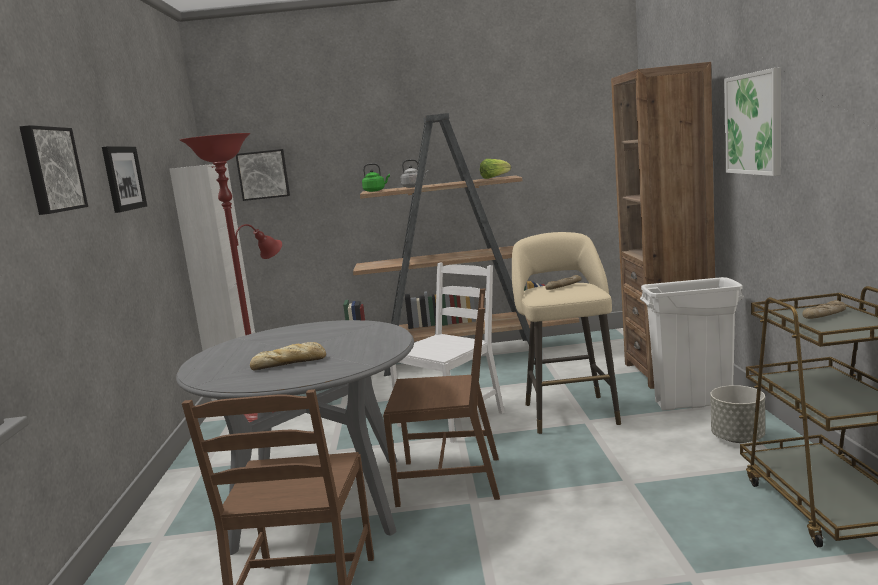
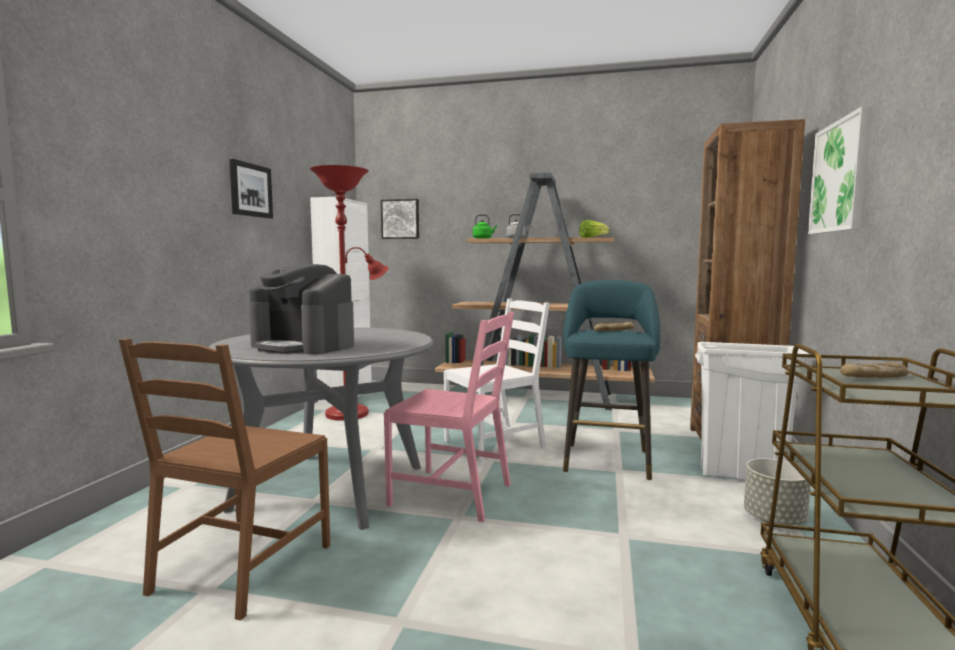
camera: 15 degrees right, 5 degrees down
picture [19,125,88,215] -> none
bread [250,342,326,370] -> coffee machine [249,264,354,355]
brown chair [383,289,500,507] -> pink chair [384,312,514,522]
beige stool [512,232,621,434] -> turquoise stool [563,280,661,480]

